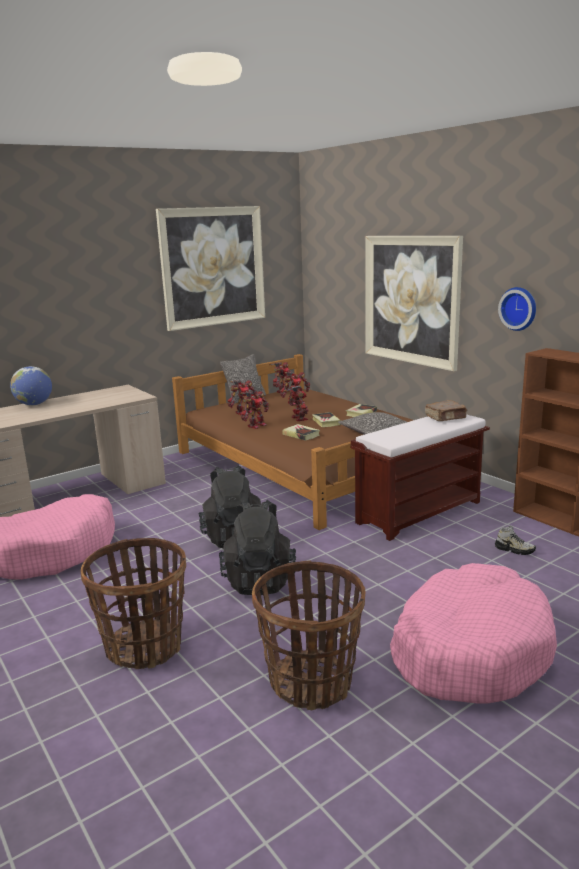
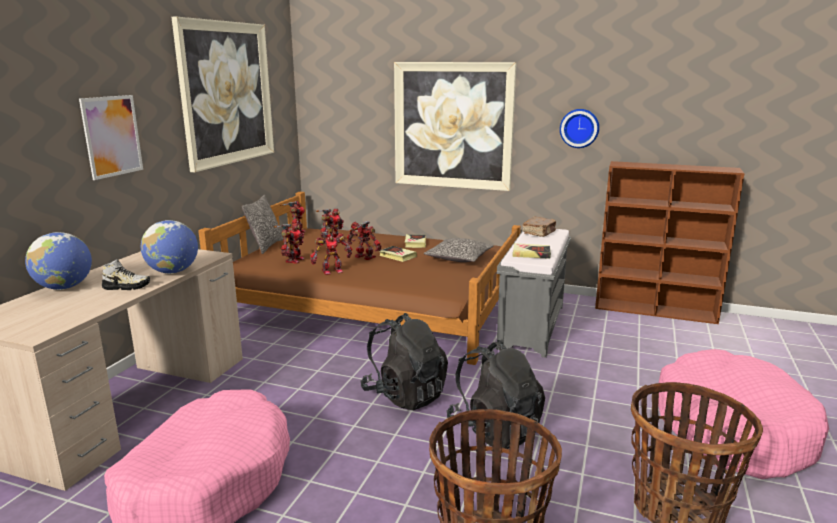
camera: 35 degrees left, 0 degrees up
toy robot [240,391,269,429] -> toy robot turned 60 degrees clockwise [310,232,353,275]
book [282,424,320,441] -> book moved to [512,243,551,259]
brown bench [350,414,490,541] -> grey bench [496,229,571,358]
shoe [495,526,536,555] -> shoe moved to [102,259,150,290]
none -> picture [79,95,143,180]
none -> globe [141,220,198,274]

